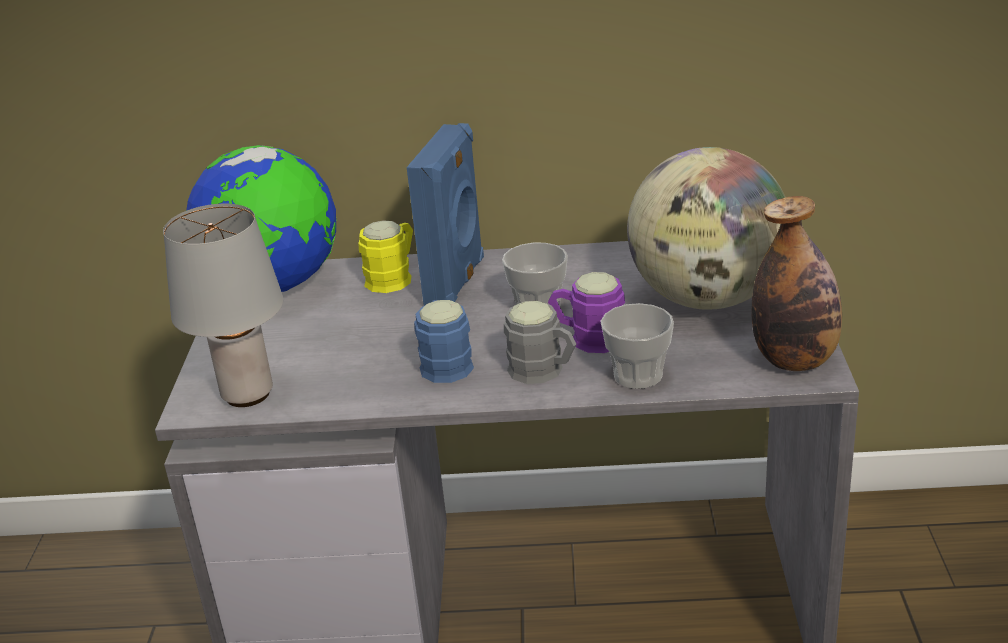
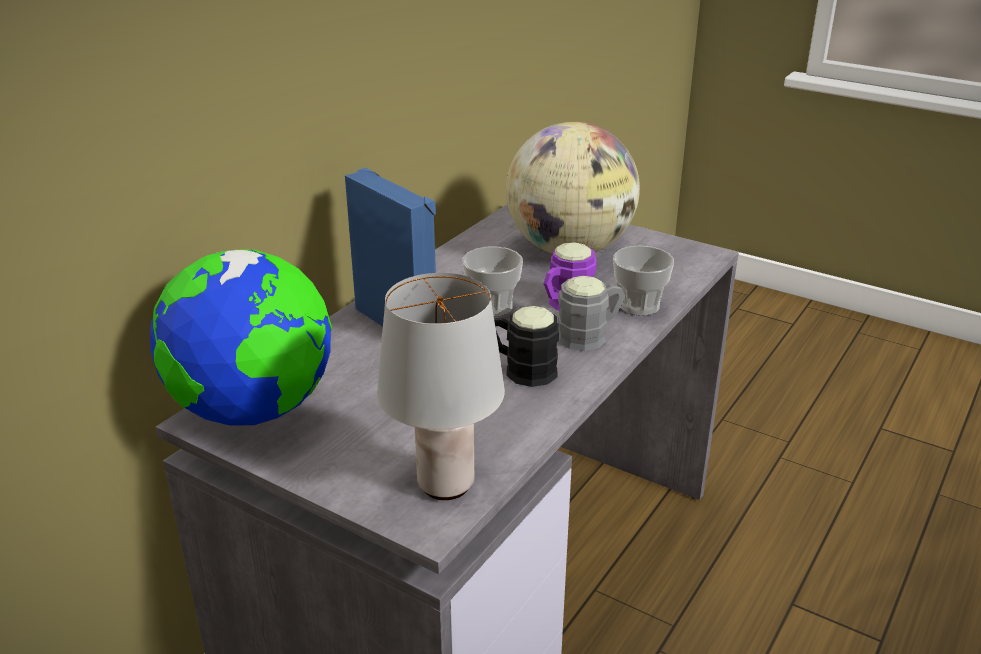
camera: 60 degrees left, 0 degrees up
yellow mug [358,220,413,293] -> none
blue mug [414,300,474,383] -> black mug [494,306,559,387]
bottle [751,196,842,371] -> none

